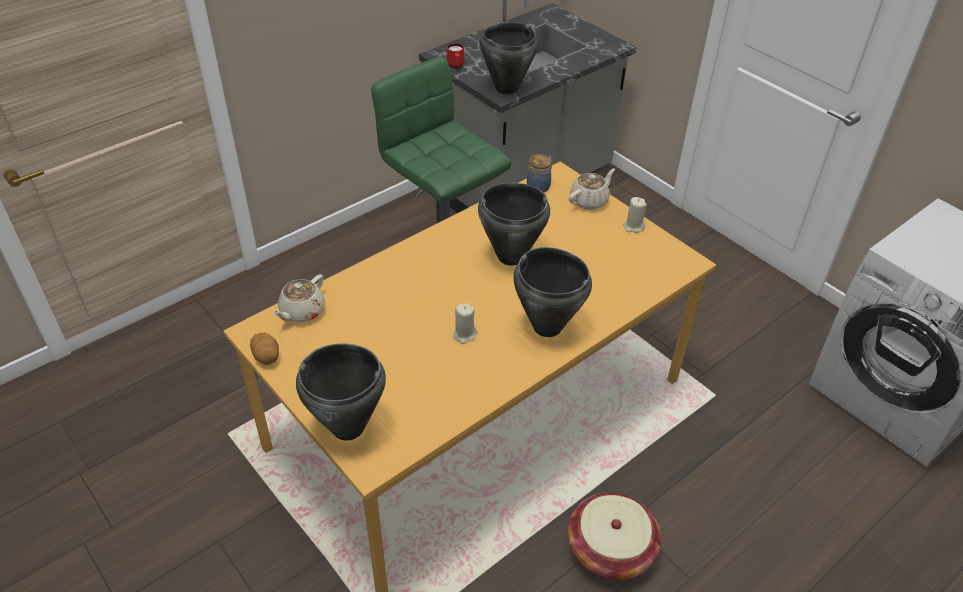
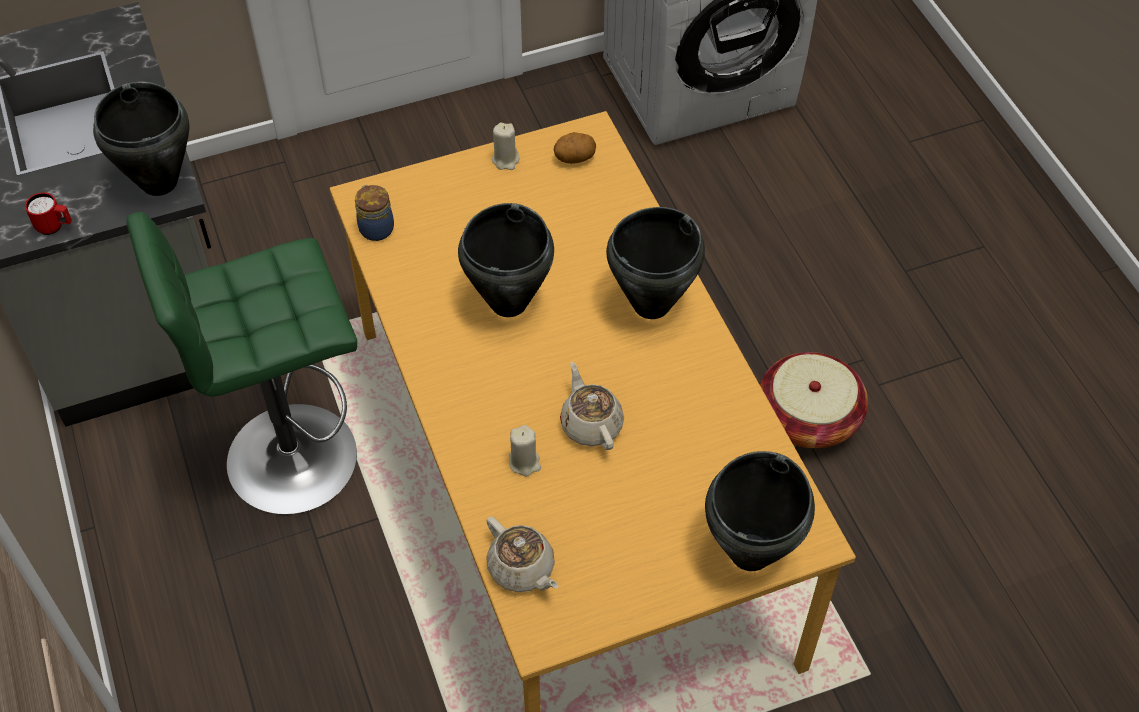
camera: 70 degrees left, 10 degrees up
potato [250,333,279,365] -> potato moved to [554,132,596,164]
beige candle [453,303,477,344] -> beige candle moved to [509,425,541,477]
beige teapot [569,168,615,210] -> beige teapot moved to [560,362,624,450]

